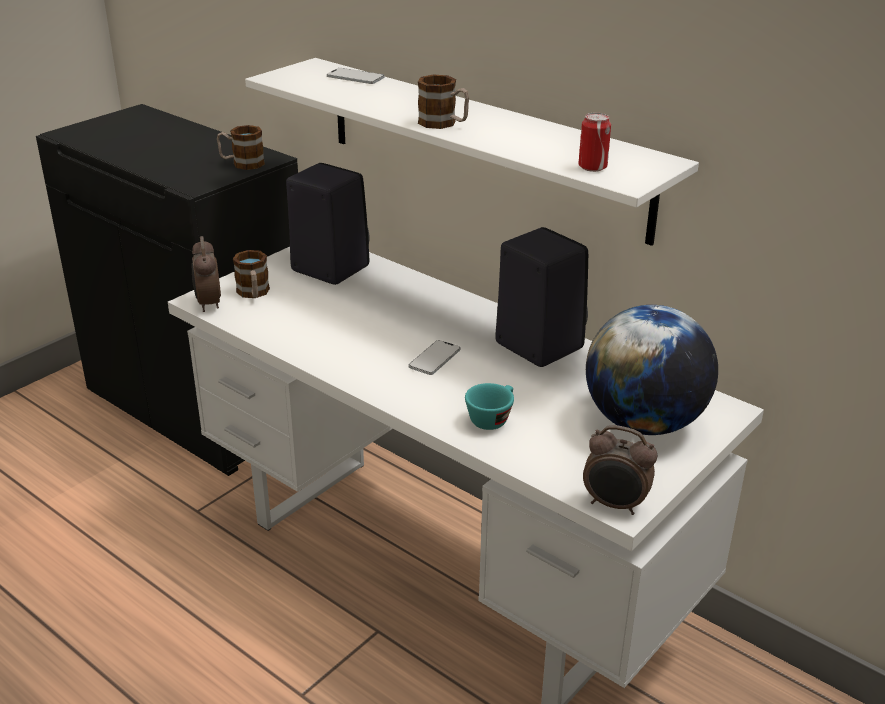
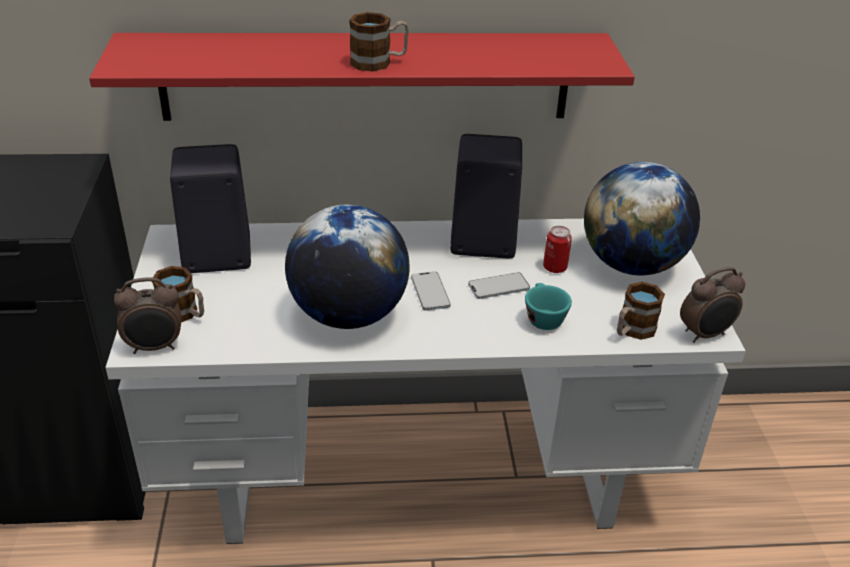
camera: 45 degrees left, 5 degrees up
alarm clock [192,236,221,312] -> alarm clock turned 45 degrees counterclockwise [114,277,181,354]
mug [217,125,265,170] -> mug moved to [617,282,665,340]
white shelf [245,58,699,246] -> red shelf [89,33,635,121]
phone [327,68,384,84] -> phone moved to [468,272,530,299]
can [578,113,611,172] -> can moved to [543,226,572,273]
none -> globe [285,204,410,329]

